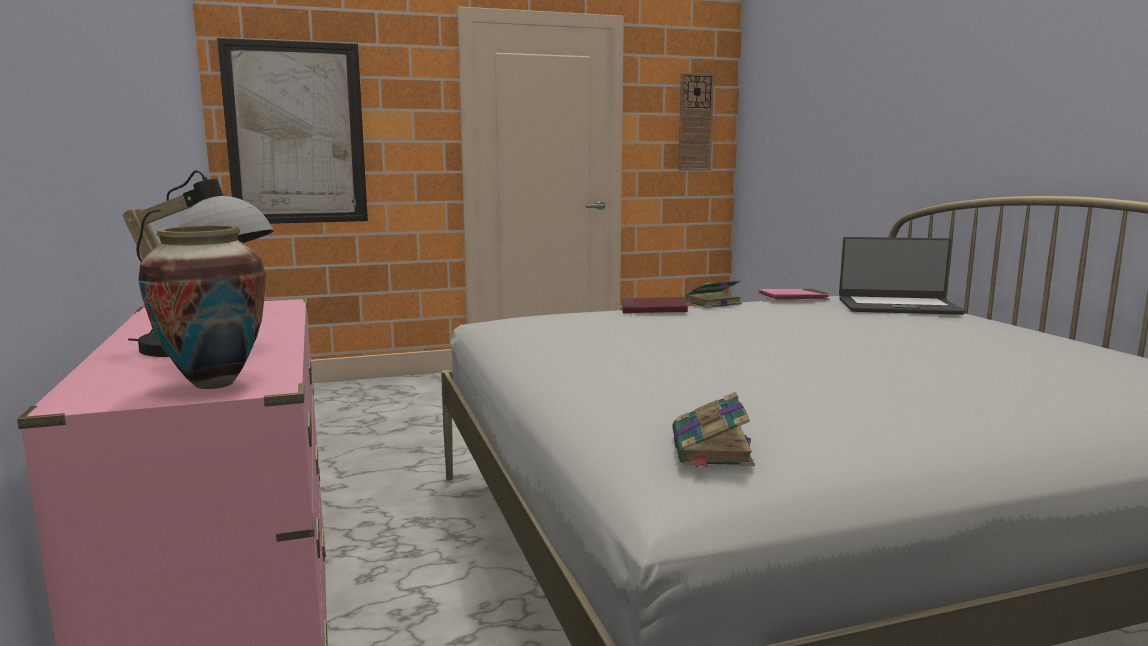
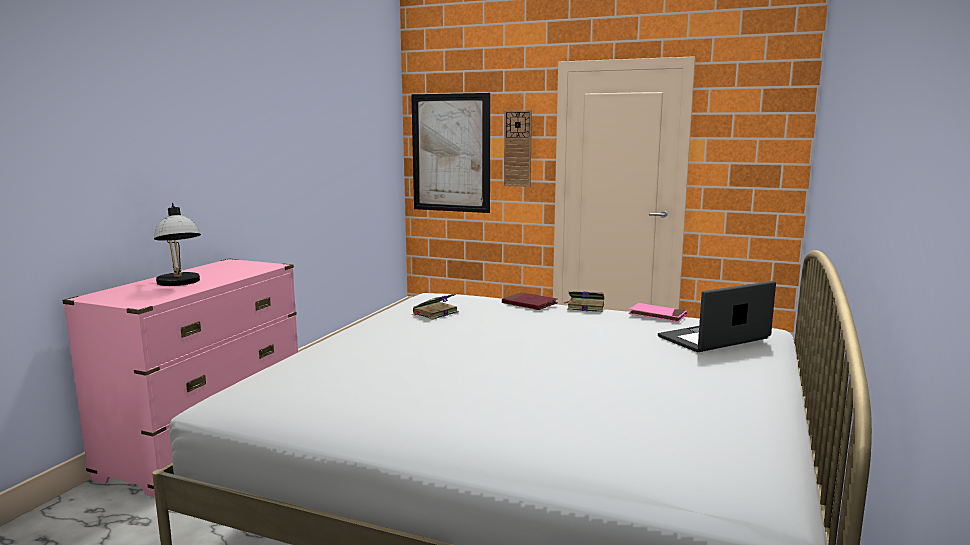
camera: 40 degrees right, 0 degrees up
vase [138,225,265,389] -> none
book [672,392,755,467] -> book moved to [411,293,459,320]
wall clock [678,73,714,171] -> wall clock moved to [504,110,532,187]
laptop [839,237,965,315] -> laptop turned 105 degrees clockwise [658,281,776,352]

